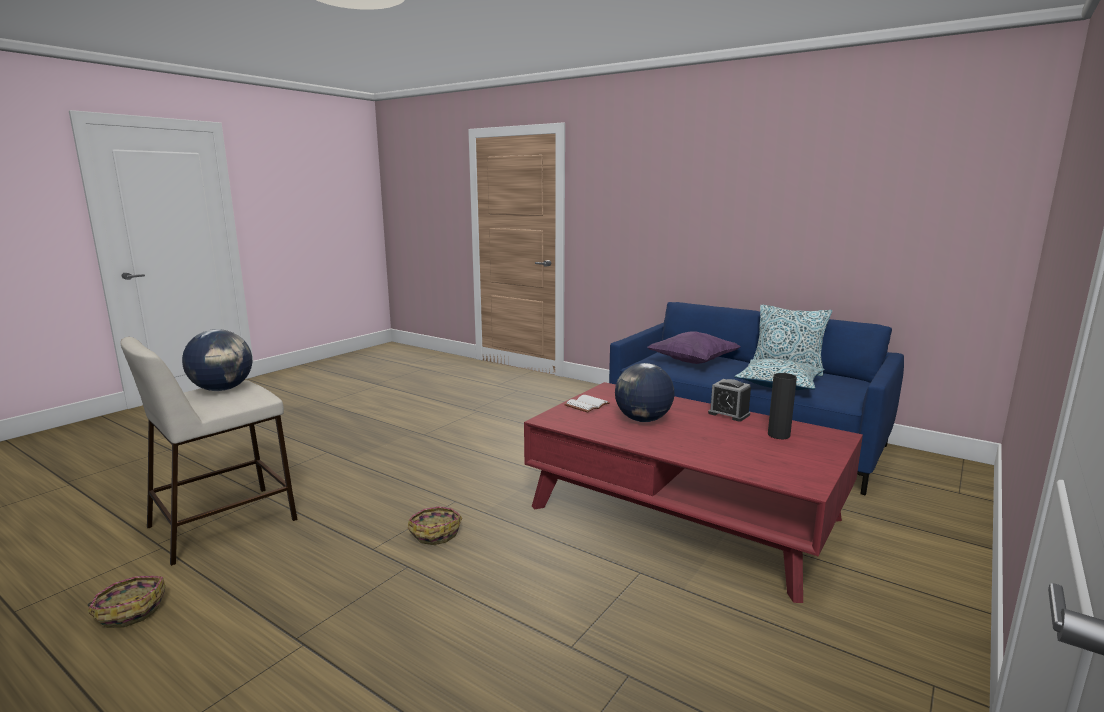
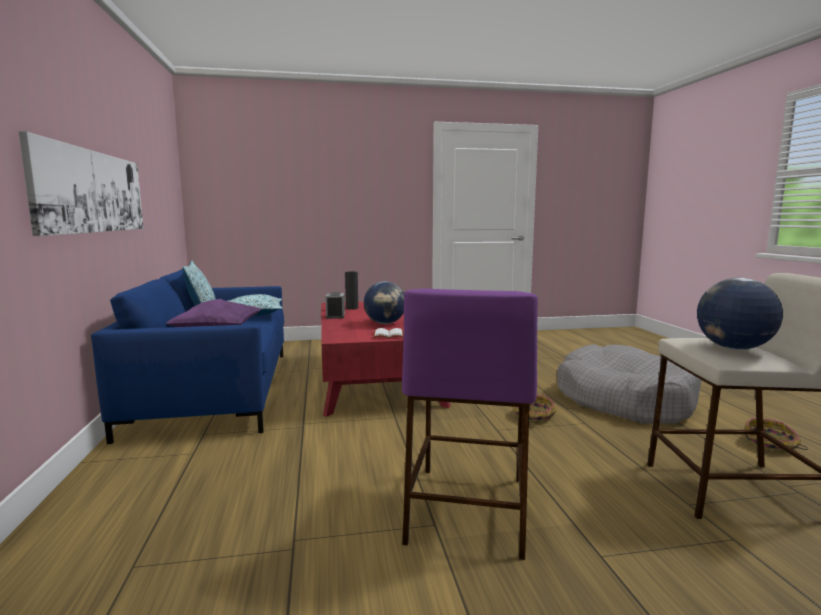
camera: 135 degrees left, 5 degrees down
none -> picture [19,131,144,236]
none -> purple stool [402,288,538,560]
none -> grey dog bed [557,344,702,424]

